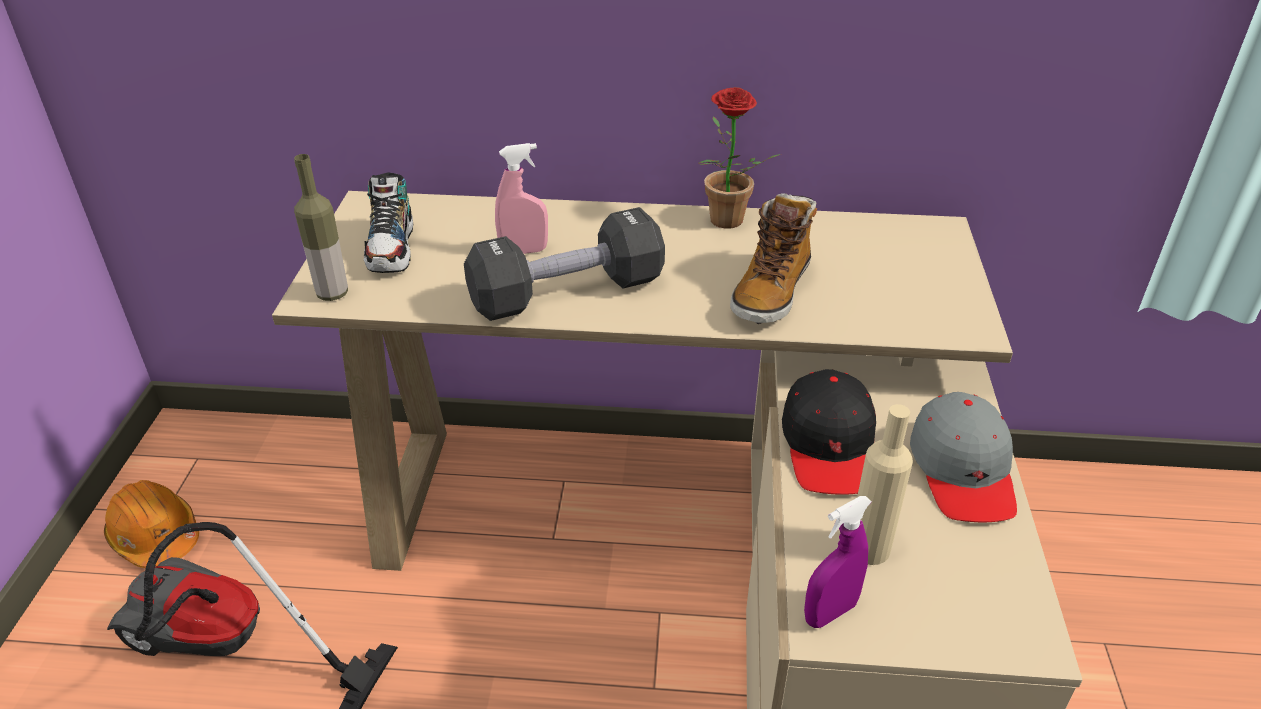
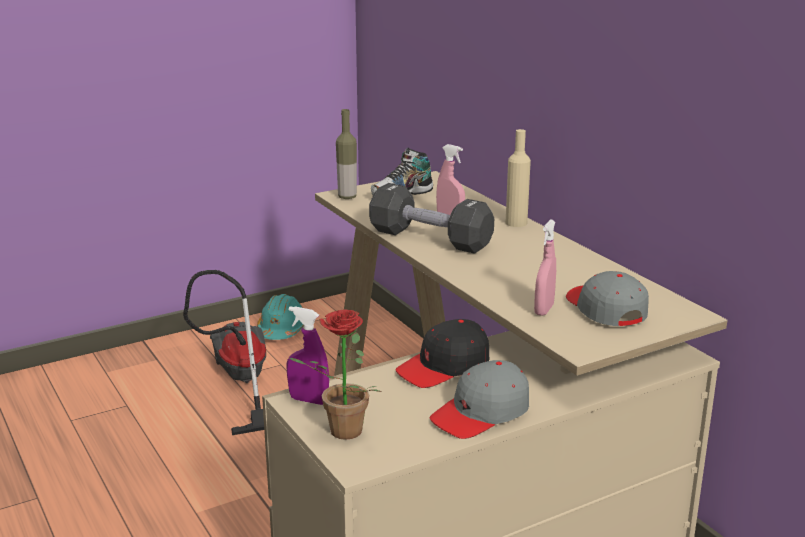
camera: 55 degrees right, 15 degrees down
orange hard hat [104,480,199,568] -> turquoise hard hat [257,294,304,340]
potted plant [699,87,780,228] -> potted plant moved to [289,309,381,440]
boot [730,194,817,324] -> none
beige bottle [857,404,913,565] -> beige bottle moved to [506,129,531,227]
none -> pink spray bottle [534,219,556,316]
none -> grey cap [566,271,649,326]

